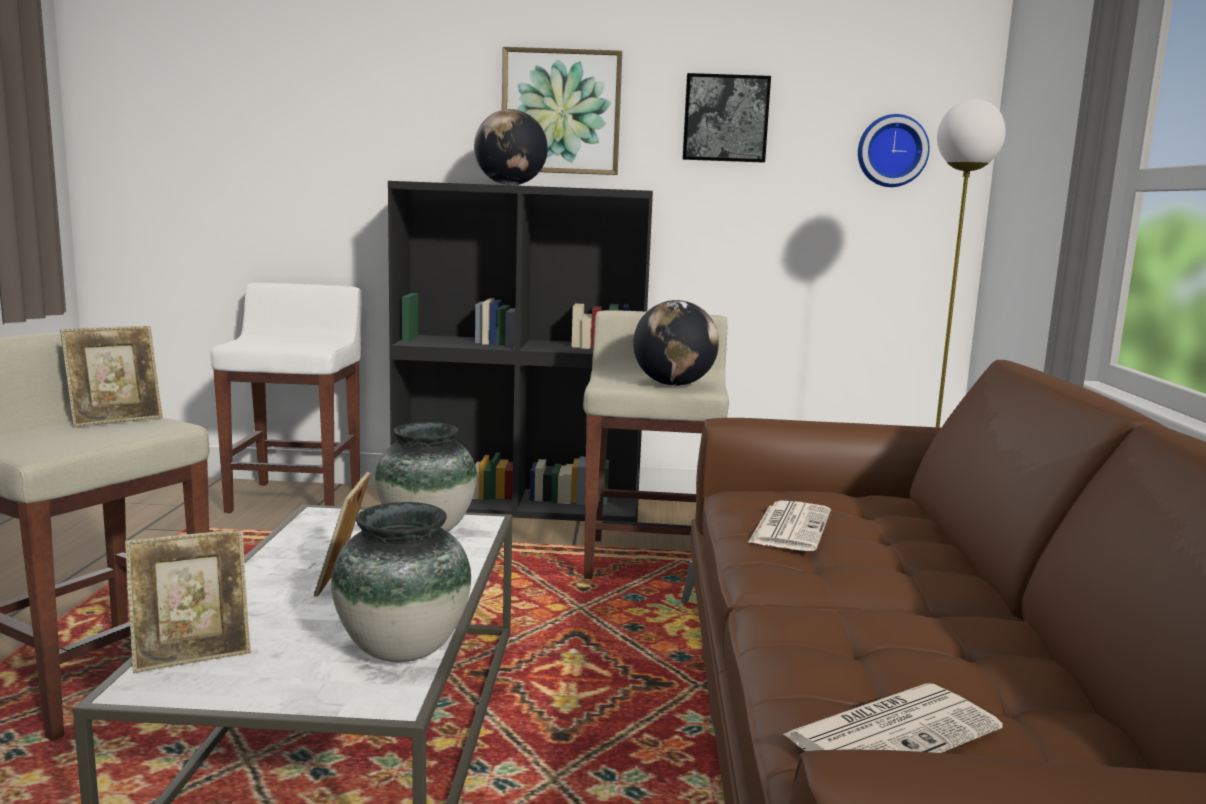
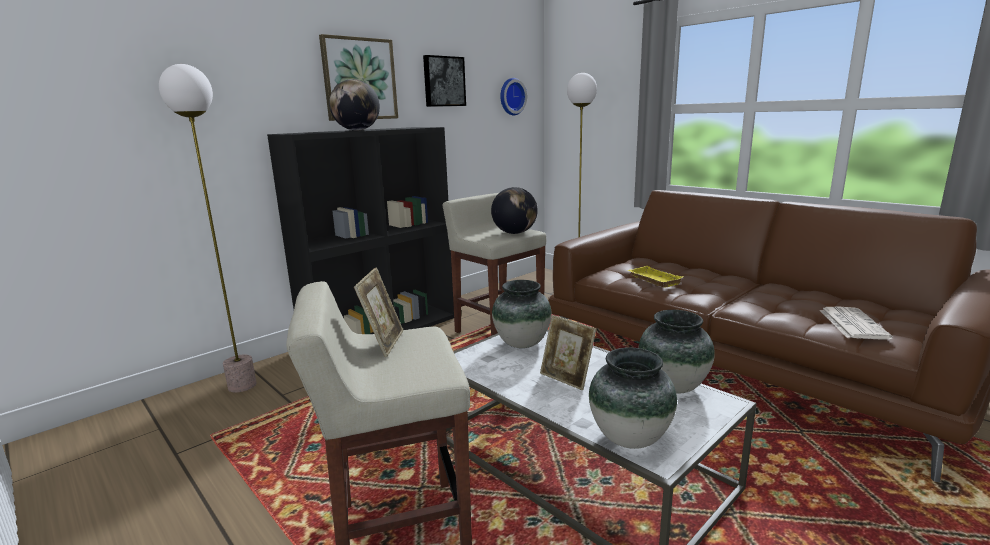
camera: 45 degrees left, 5 degrees up
picture frame [125,529,251,673] -> vase [589,347,677,449]
white stool [211,283,363,513] -> floor lamp [159,64,256,392]
newspaper [748,500,831,551] -> yellow tray [627,266,684,288]

